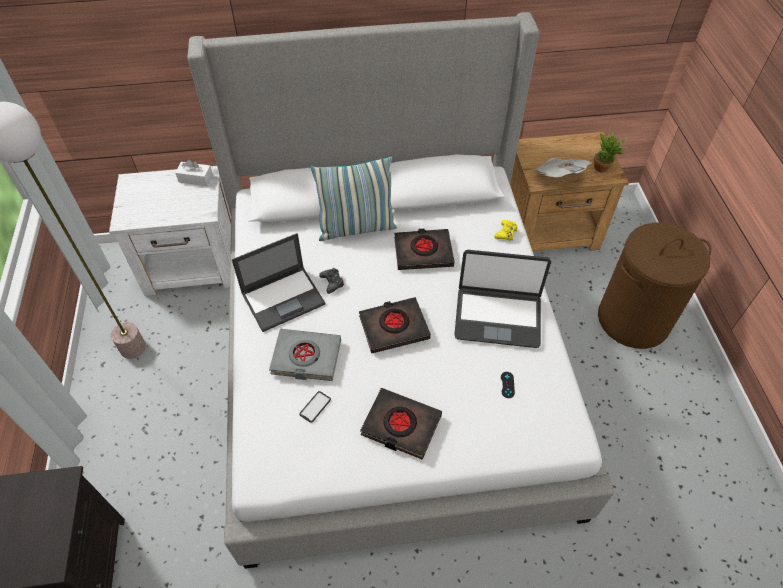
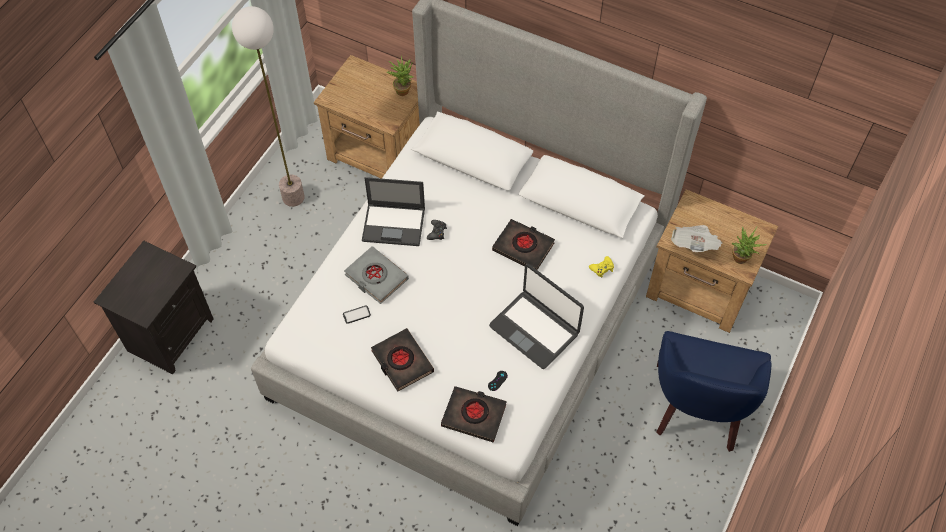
camera: 35 degrees right, 5 degrees up
white nightstand [109,166,231,296] -> brown nightstand [314,55,420,179]
white tissue box [175,160,213,186] -> potted plant [386,56,414,96]
pillow [310,157,397,241] -> none
black book [359,297,431,353] -> black book moved to [441,386,507,442]
brown laundry basket [598,222,712,349] -> blue armchair [656,331,771,452]

